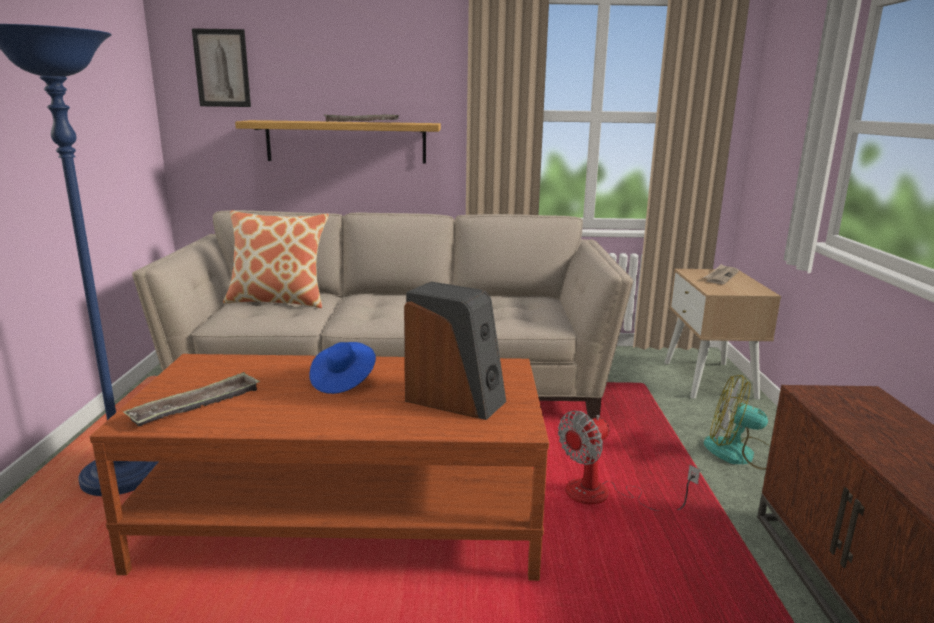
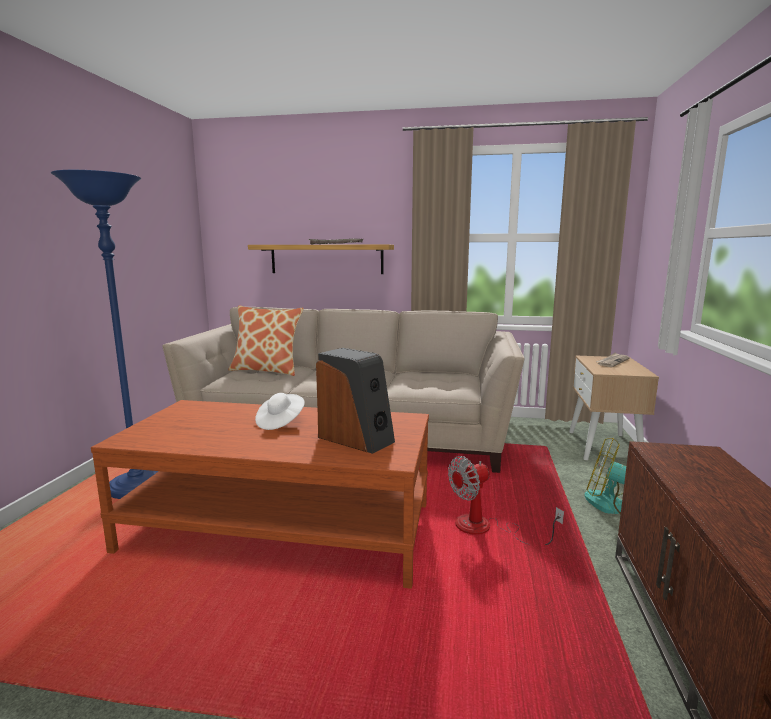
camera: 10 degrees right, 5 degrees down
tray [123,372,260,426] -> none
picture [192,28,251,107] -> none
blue hat [309,342,376,394] -> white hat [255,393,305,430]

